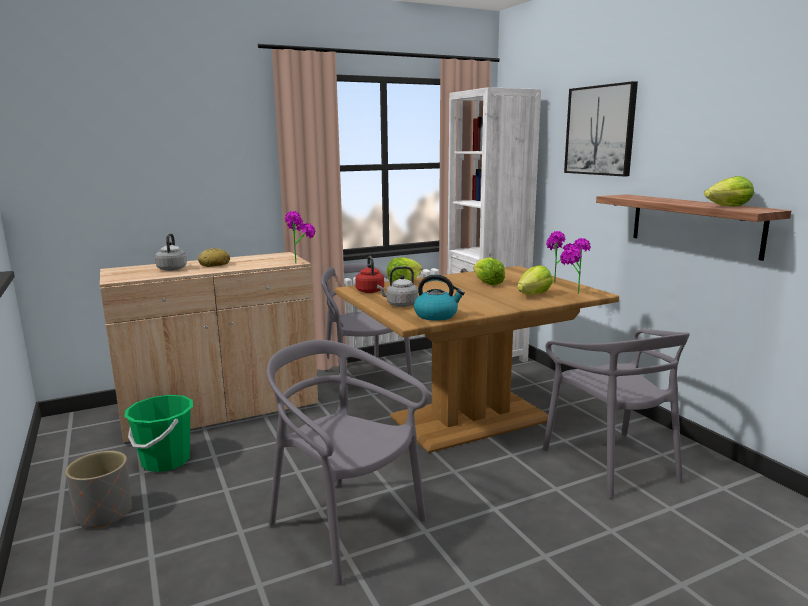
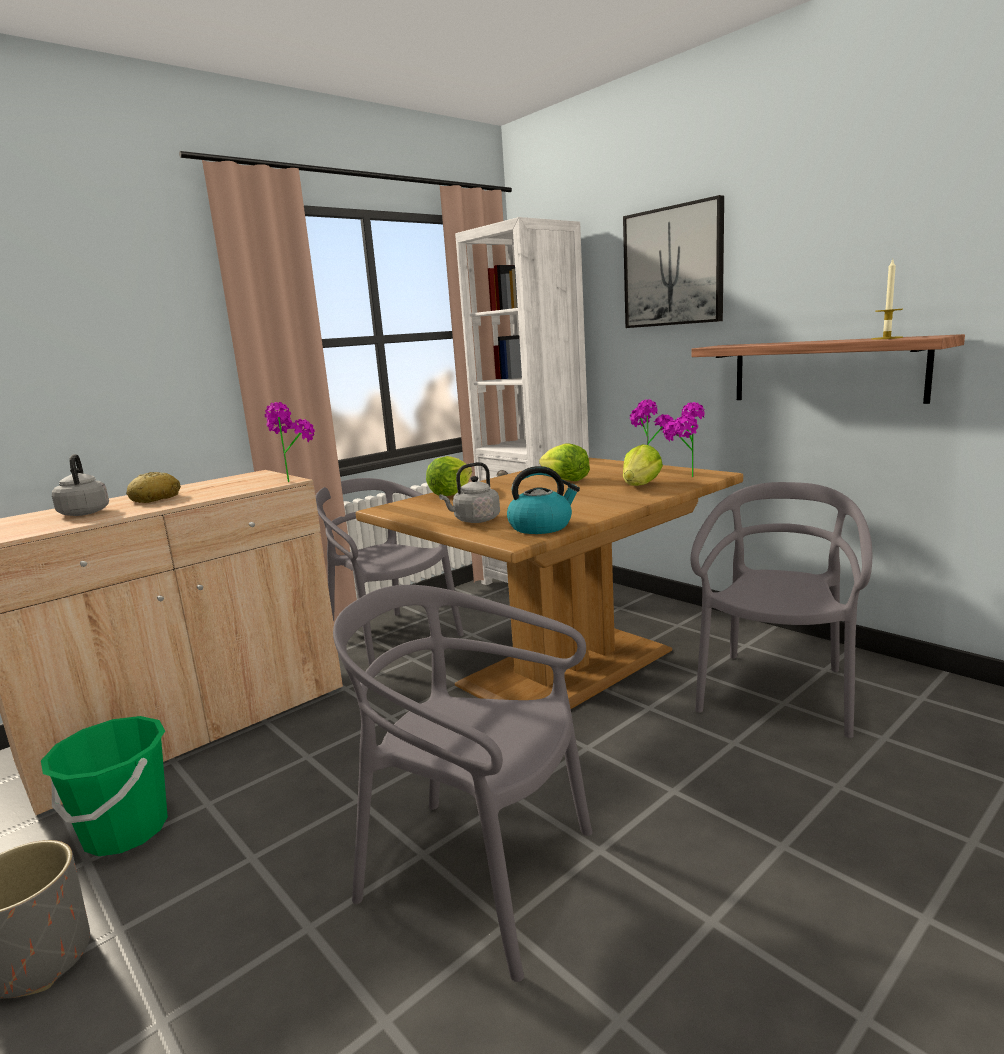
camera: 15 degrees left, 0 degrees up
red kettle [355,256,384,293] -> none
grey chair [543,329,690,499] -> grey chair turned 120 degrees counterclockwise [691,482,872,738]
lettuce [704,176,754,207] -> candle [871,259,903,340]

